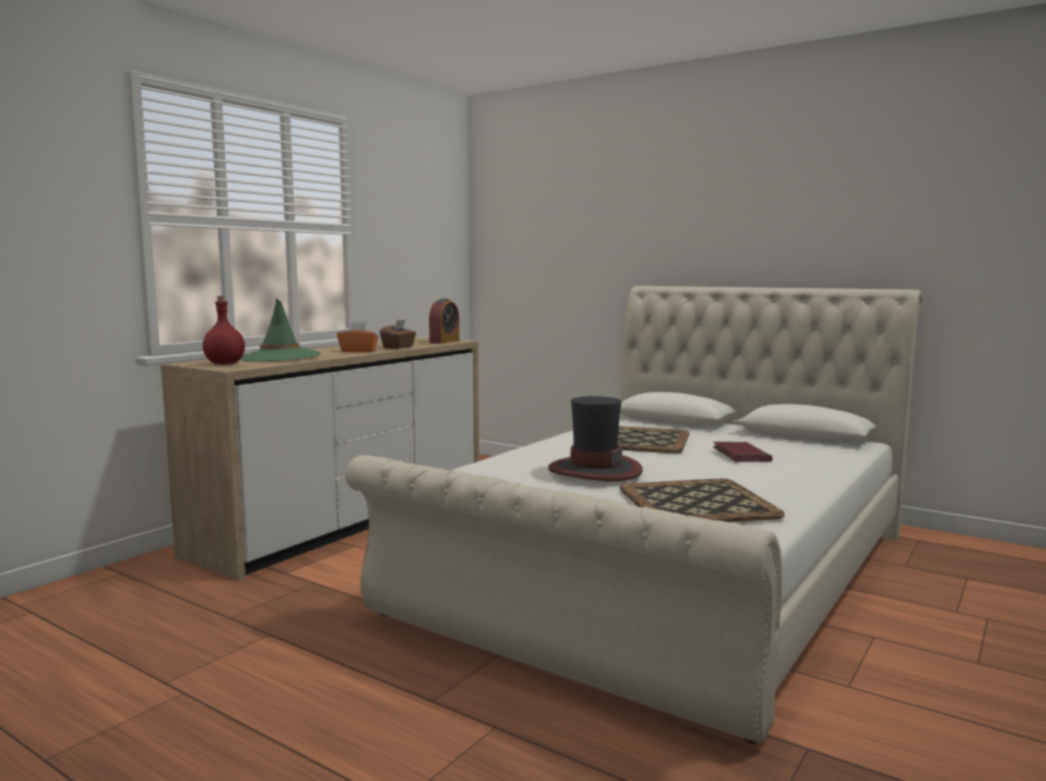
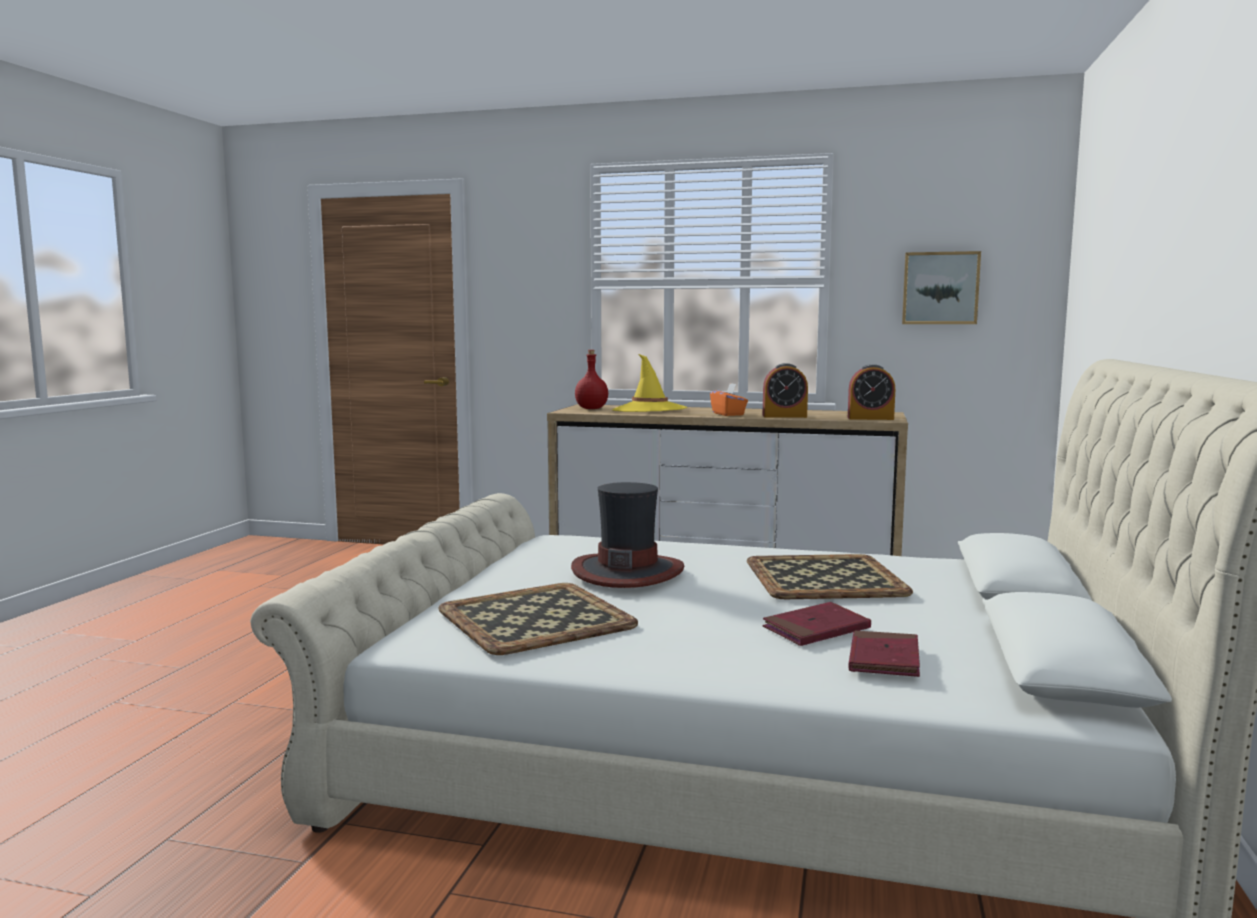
camera: 70 degrees right, 0 degrees up
green hat [240,299,321,362] -> yellow hat [612,354,687,412]
brown tissue box [380,319,416,349] -> alarm clock [762,363,808,418]
none -> red book [849,631,920,677]
none -> picture [902,251,981,324]

